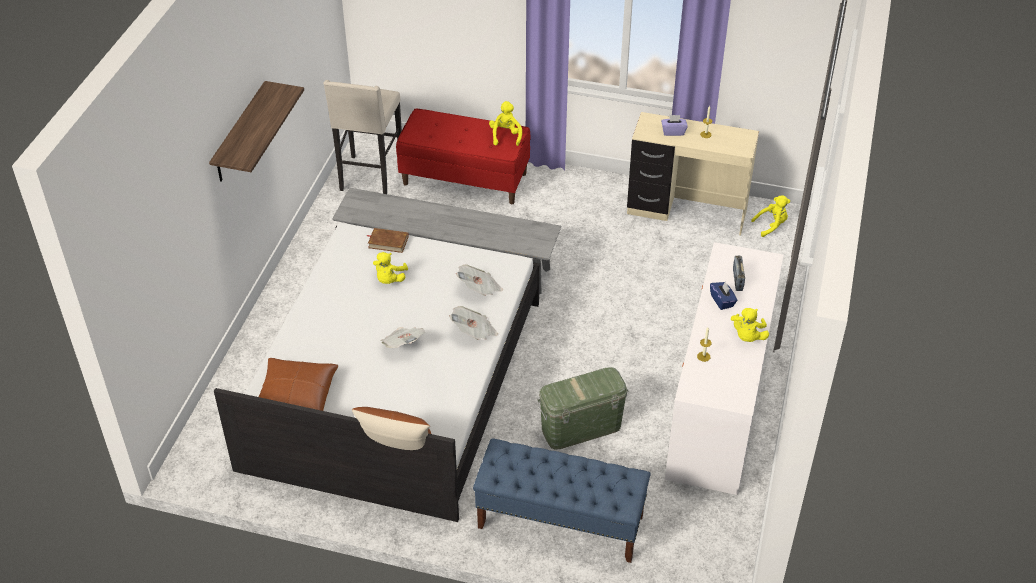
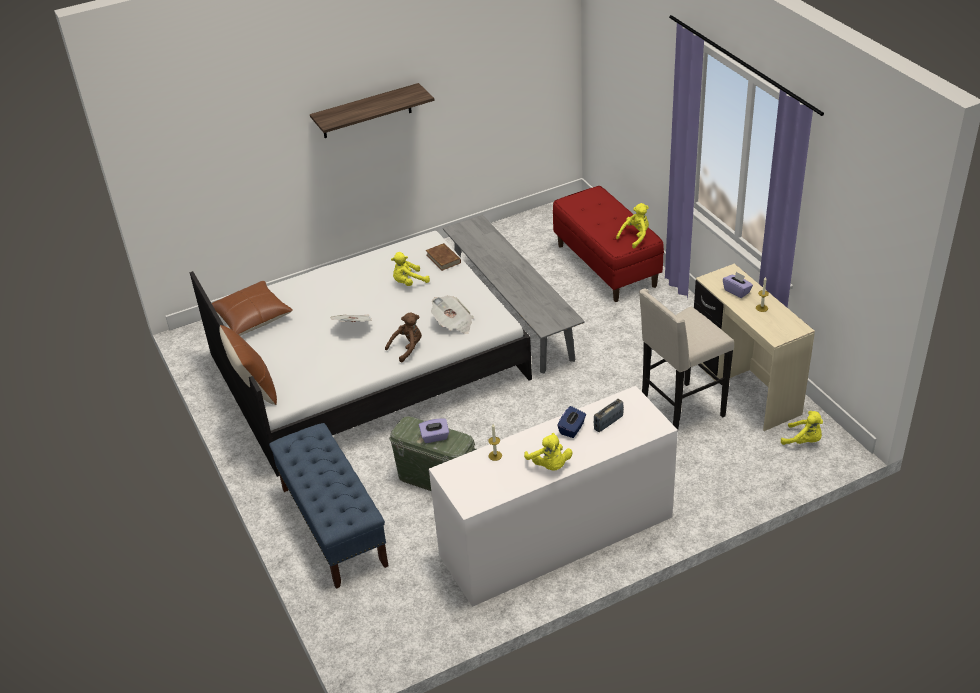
camera: 50 degrees right, 5 degrees down
beige stool [323,80,402,194] -> beige stool moved to [639,289,734,430]
newspaper [449,306,498,340] -> brown plush toy [385,312,422,363]
yellow plush toy [731,308,769,342] -> yellow plush toy turned 90 degrees counterclockwise [524,433,573,471]
none -> purple tissue box [419,418,449,443]

